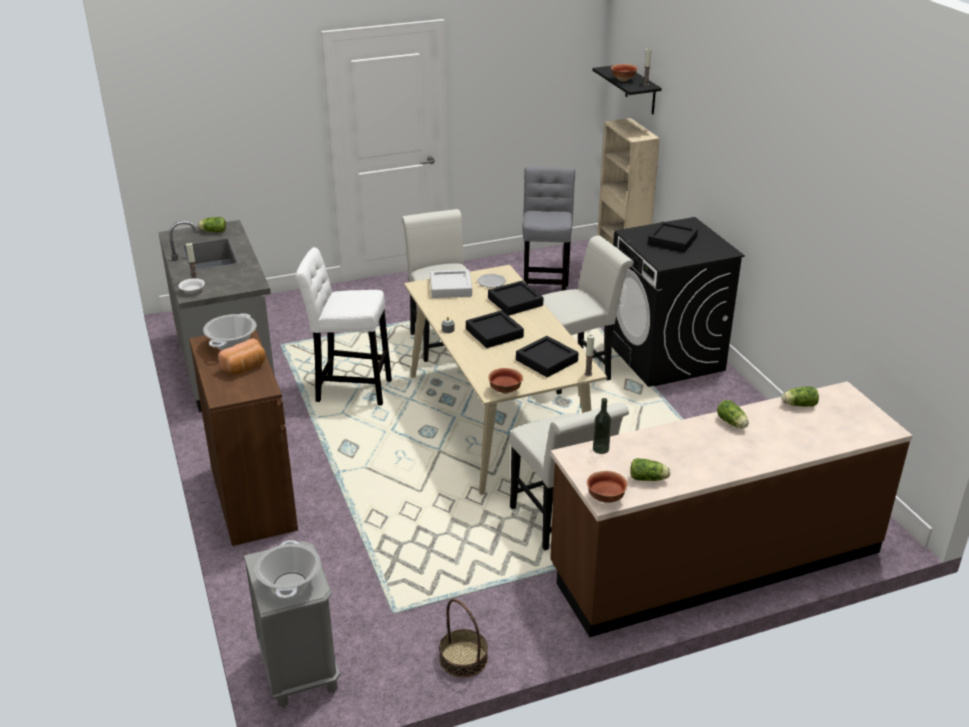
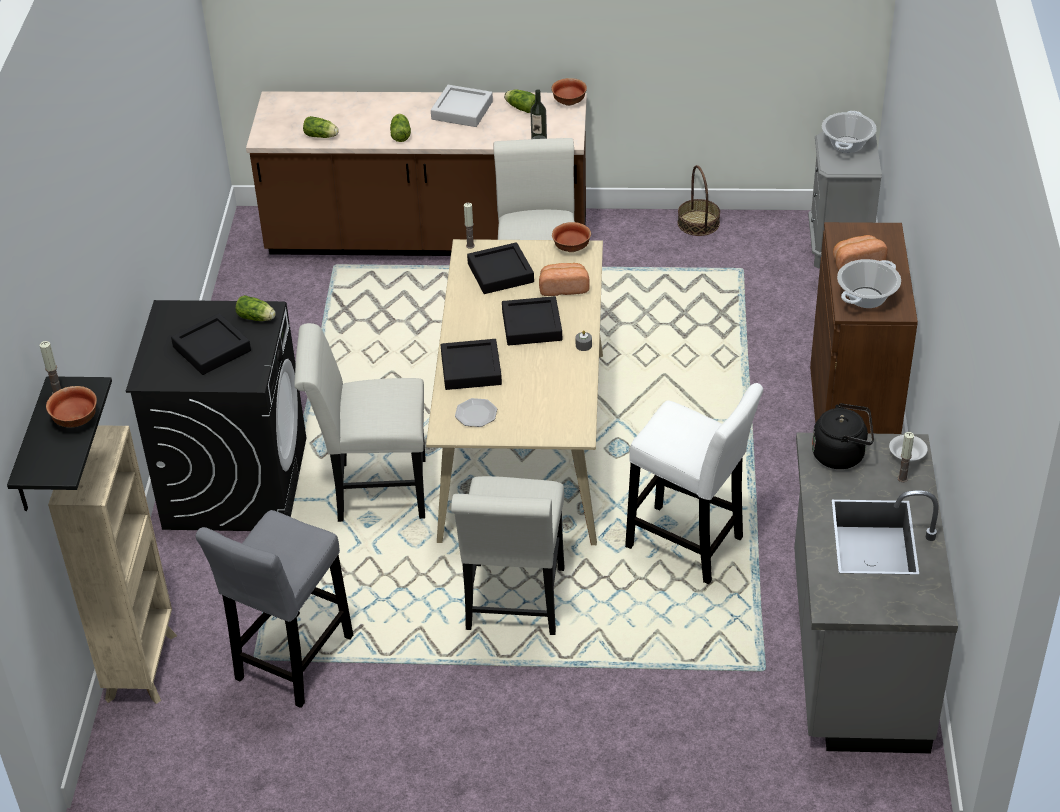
camera: 155 degrees left, 10 degrees up
lettuce [198,217,226,232] -> lettuce moved to [235,295,276,321]
grey tray [430,270,472,298] -> grey tray moved to [431,85,493,127]
none -> bread [539,263,590,296]
none -> black kettle [812,403,874,469]

